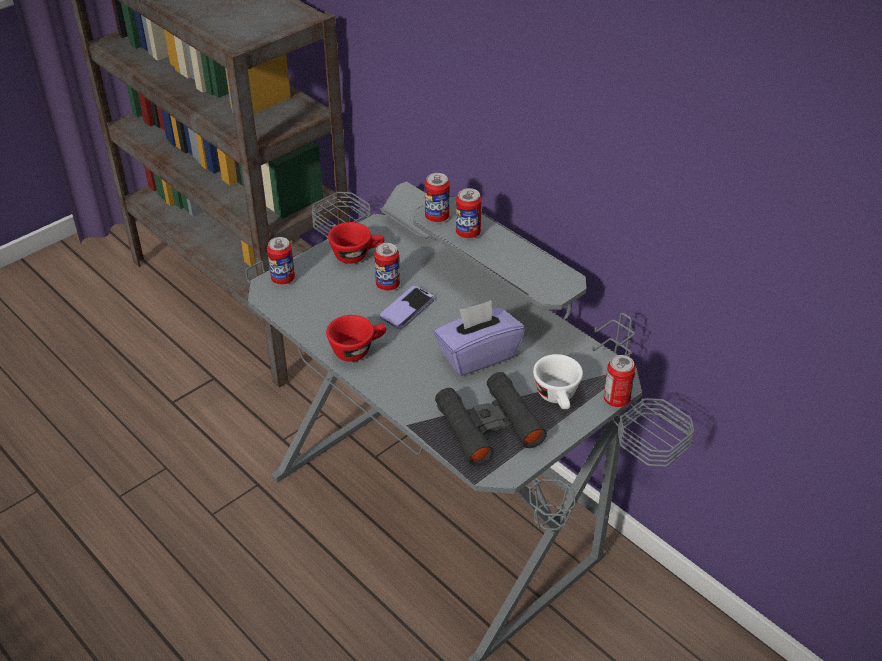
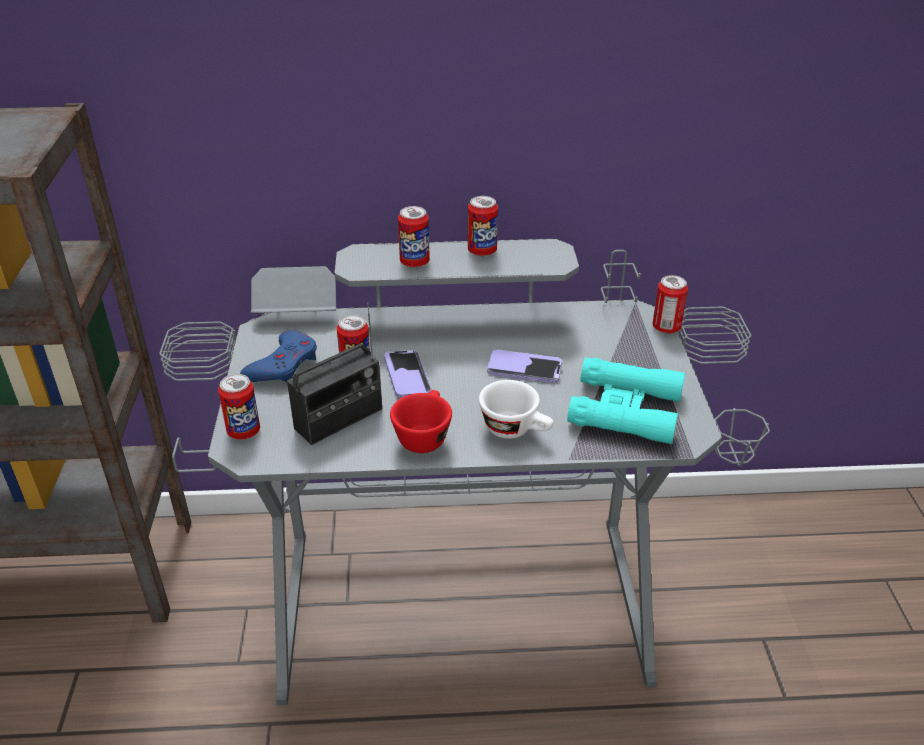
camera: 50 degrees left, 5 degrees down
red cup [328,222,384,264] -> blue game controller [240,330,317,382]
can [425,173,450,222] -> can moved to [468,196,498,256]
purple tissue box [434,300,525,376] -> phone [487,350,562,383]
black binoculars [435,372,547,466] -> turquoise binoculars [567,357,685,444]
white cup [533,354,583,409] -> white cup moved to [479,380,554,439]
none -> radio [287,302,382,445]

